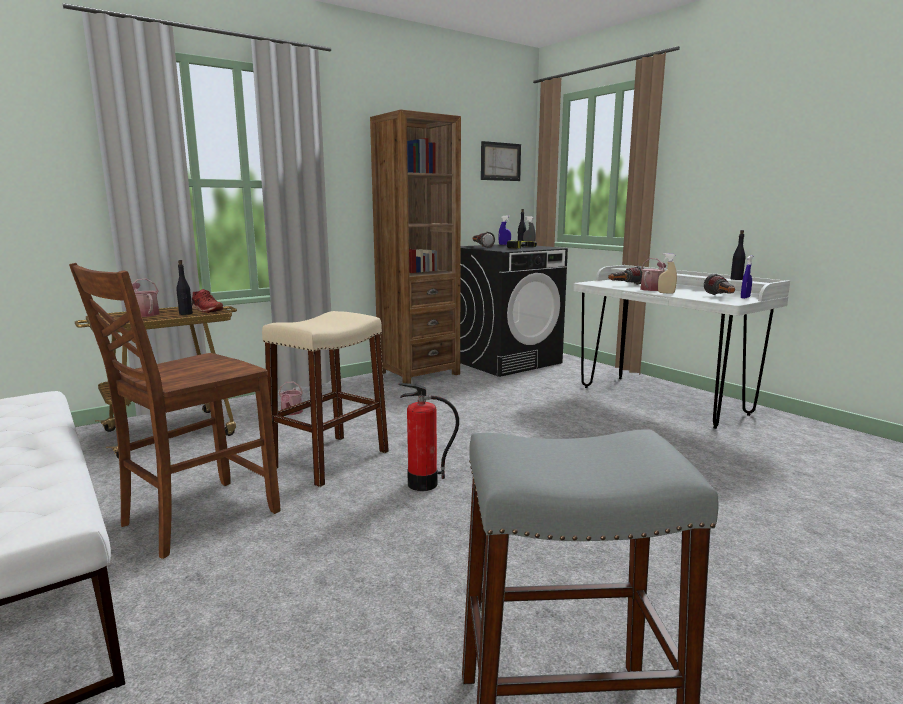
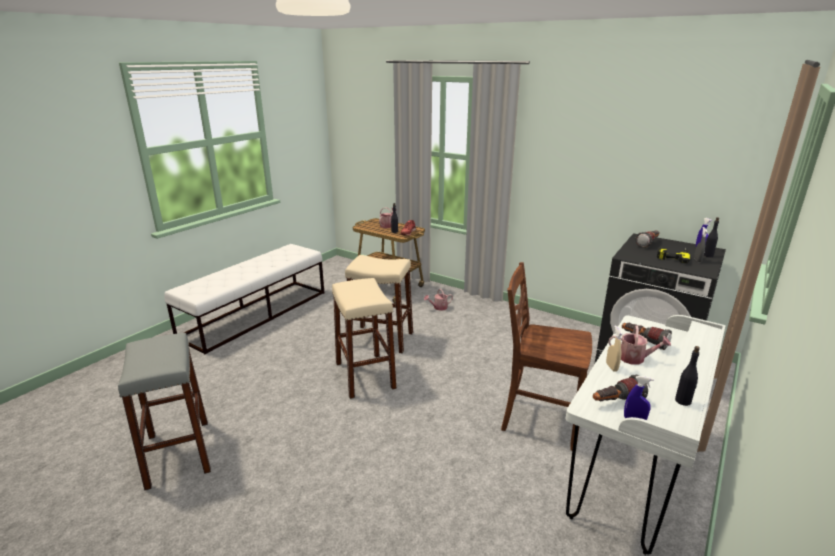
camera: 70 degrees right, 10 degrees up
brown chair [69,263,280,559] -> brown chair moved to [501,262,592,451]
brown bookcase [370,110,461,384] -> none
fire extinguisher [399,383,459,491] -> beige stool [332,278,397,399]
picture [481,141,521,181] -> none

